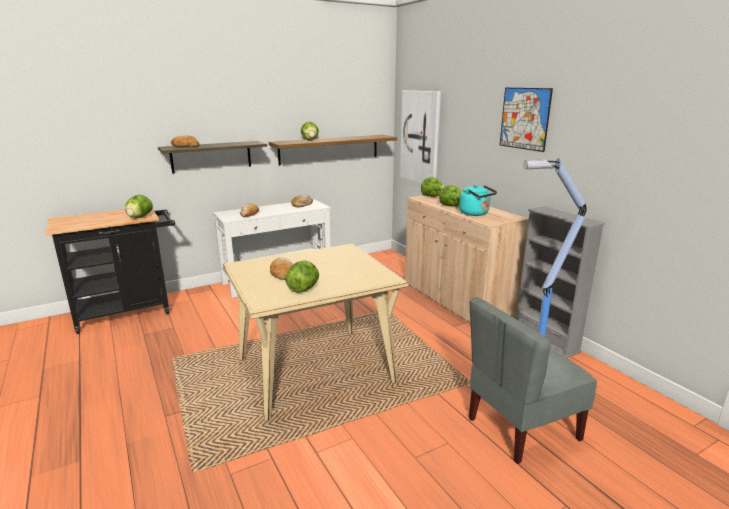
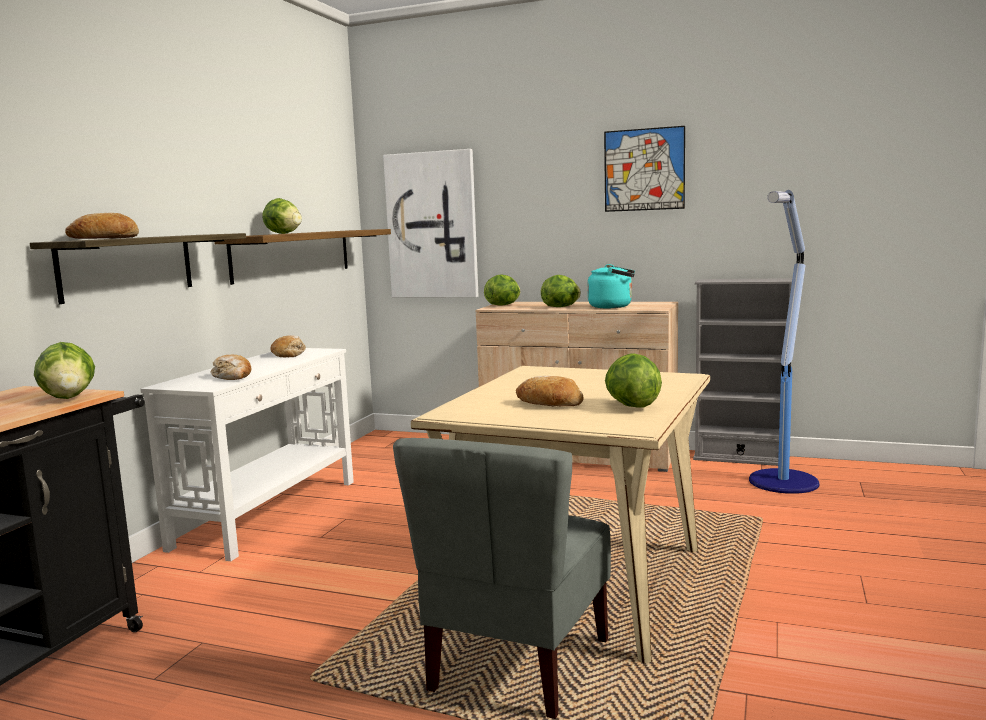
camera: 40 degrees left, 10 degrees down
grey chair [469,298,597,464] -> grey chair moved to [393,438,611,719]

